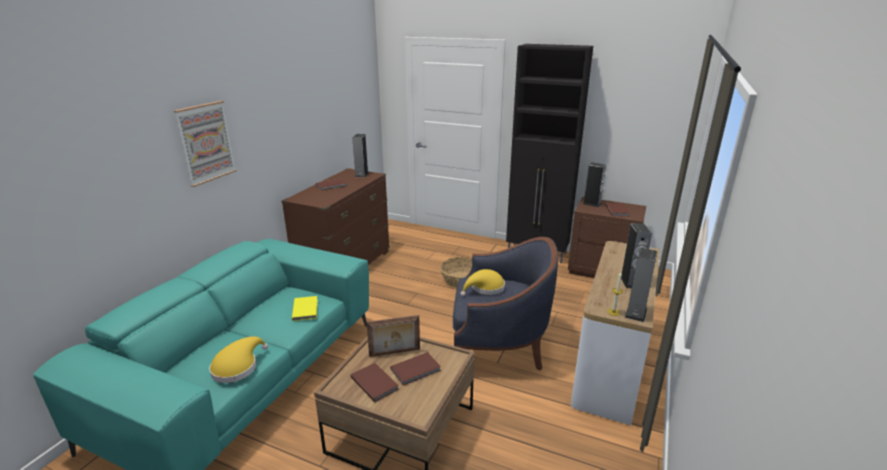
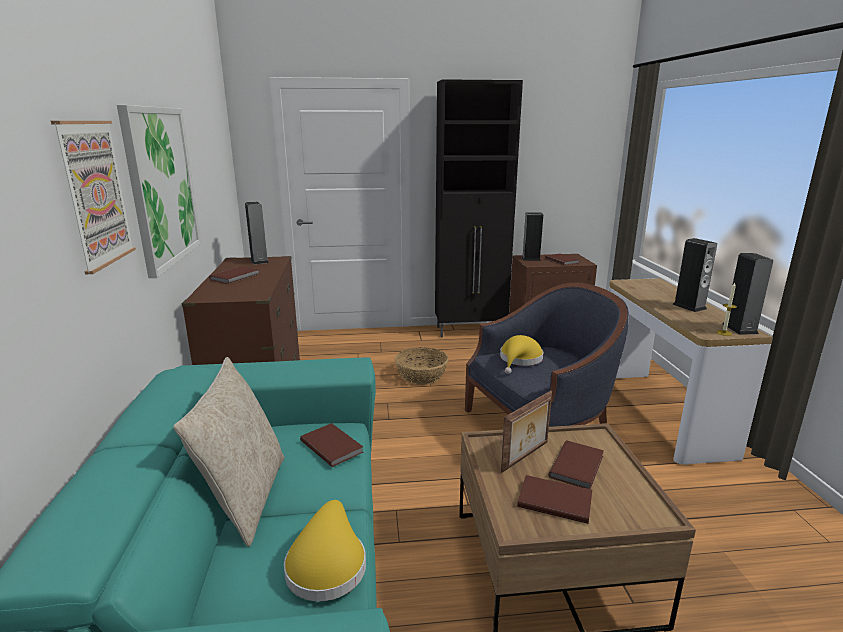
camera: 30 degrees left, 5 degrees down
yellow book [292,296,318,321] -> brown book [300,423,364,467]
none -> picture [117,105,201,278]
none -> beige pillow [173,357,284,547]

